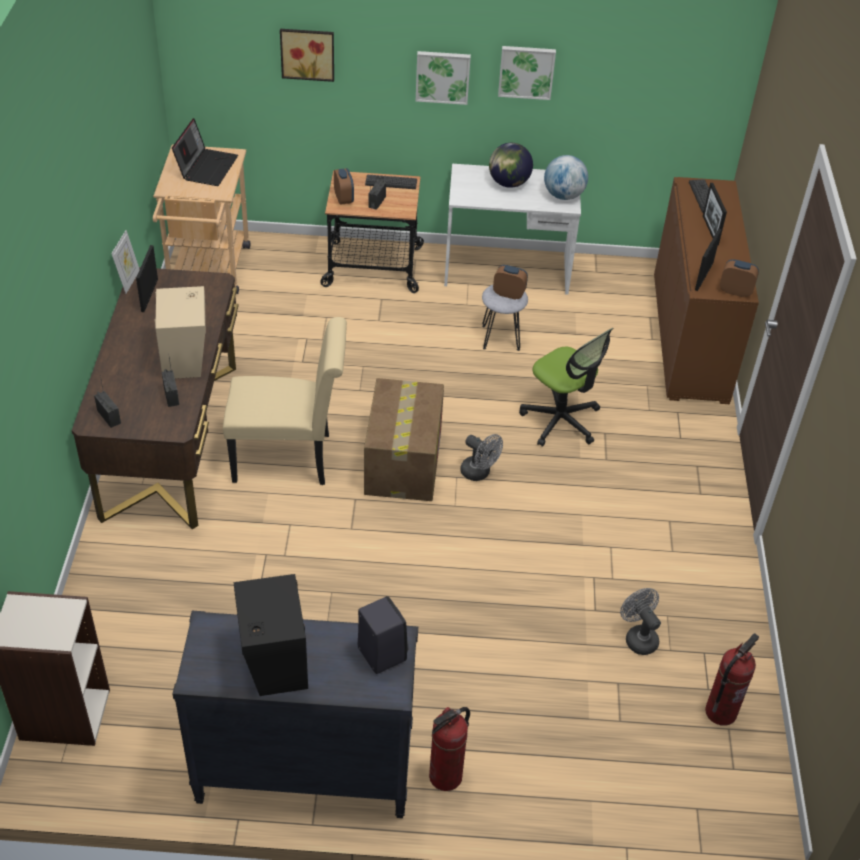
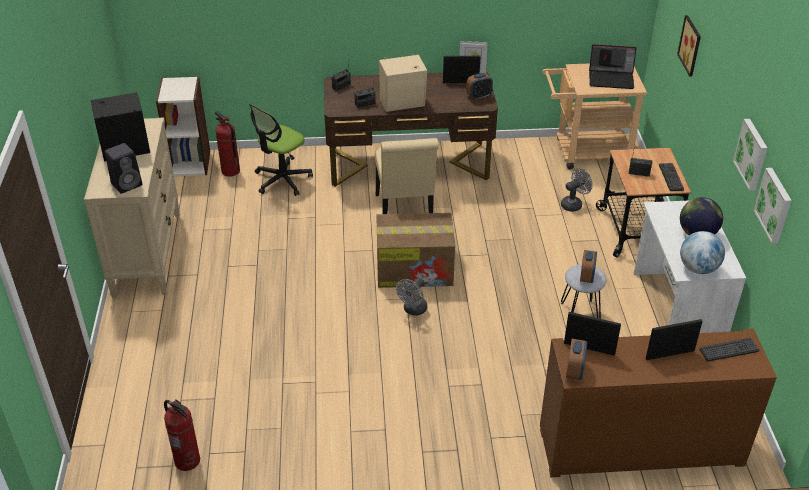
camera: 85 degrees right, 5 degrees down
black dresser [173,611,418,818] -> beige dresser [84,118,180,298]
alarm clock [334,168,354,205] -> alarm clock moved to [466,73,493,100]
picture [416,51,471,105] -> picture moved to [754,168,792,244]
fire extinguisher [429,707,470,791] -> fire extinguisher moved to [215,111,240,177]
office chair [519,328,613,447] -> office chair moved to [249,104,313,196]
grey fan [620,588,661,655] -> grey fan moved to [561,168,593,212]

